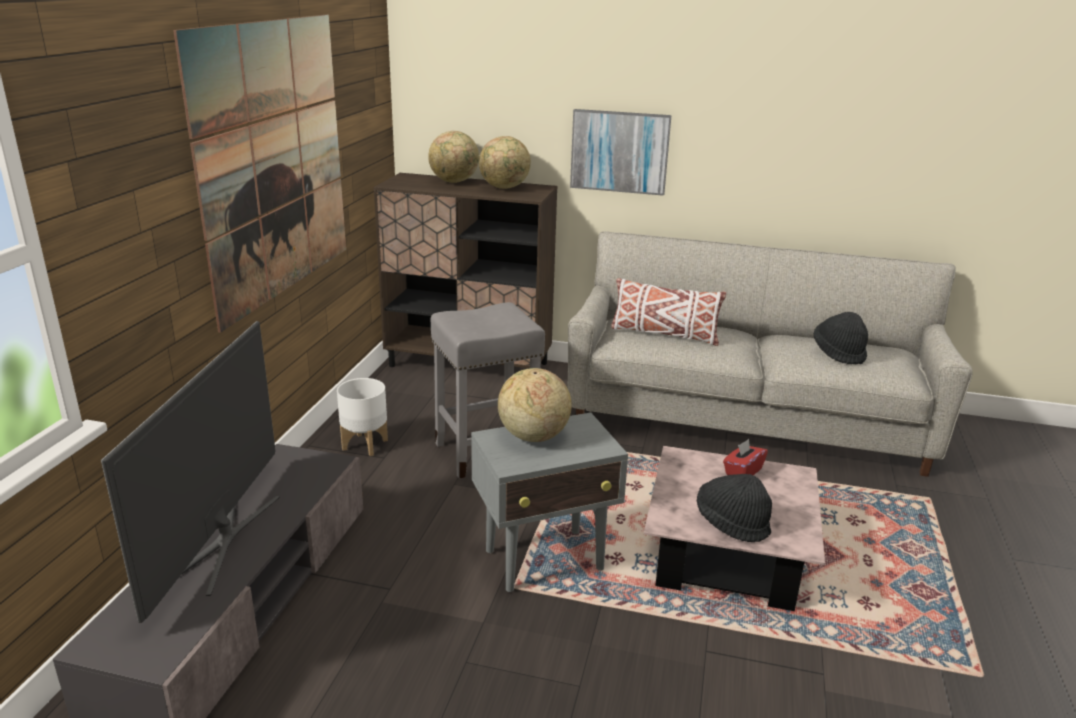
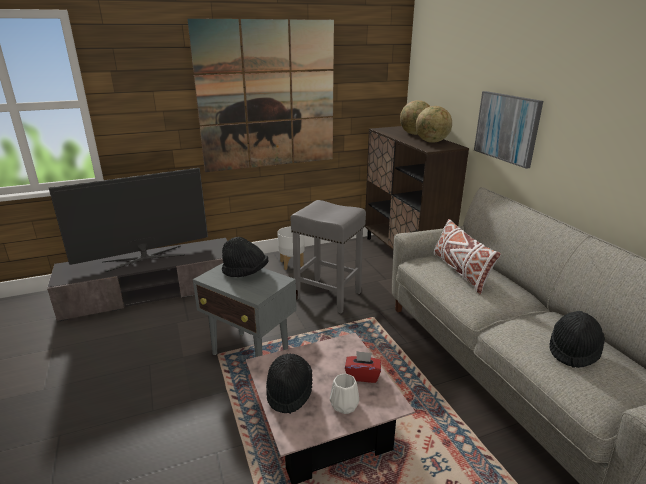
camera: 55 degrees right, 0 degrees up
globe [498,368,572,442] -> black hat [222,237,269,277]
none -> white vase [330,374,359,414]

